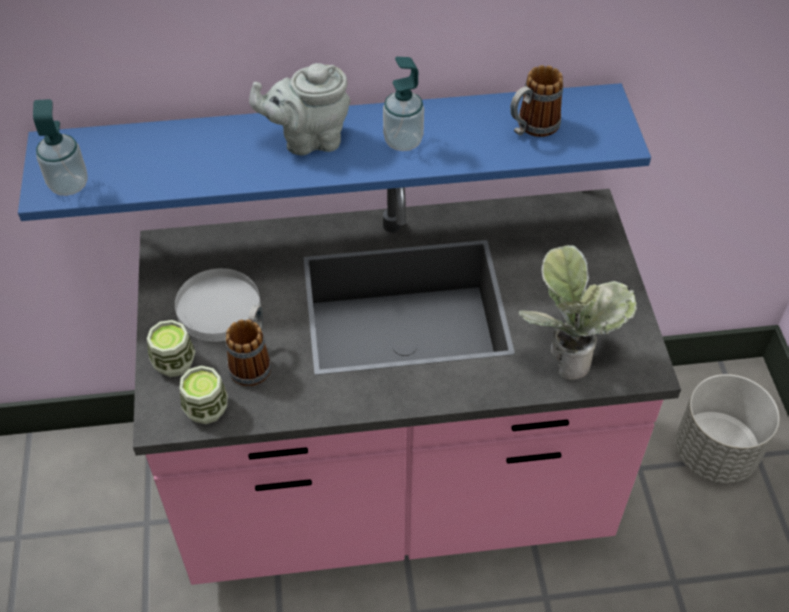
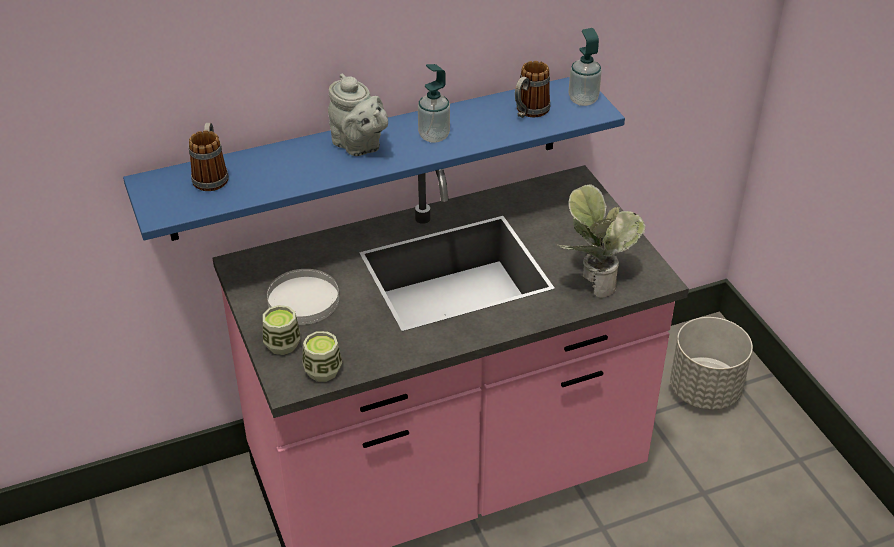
camera: 15 degrees left, 10 degrees down
soap dispenser [33,99,88,196] -> soap dispenser moved to [569,28,602,106]
mug [225,305,271,386] -> mug moved to [189,123,228,191]
grey teapot [249,63,350,155] -> grey teapot turned 105 degrees counterclockwise [328,74,388,156]

